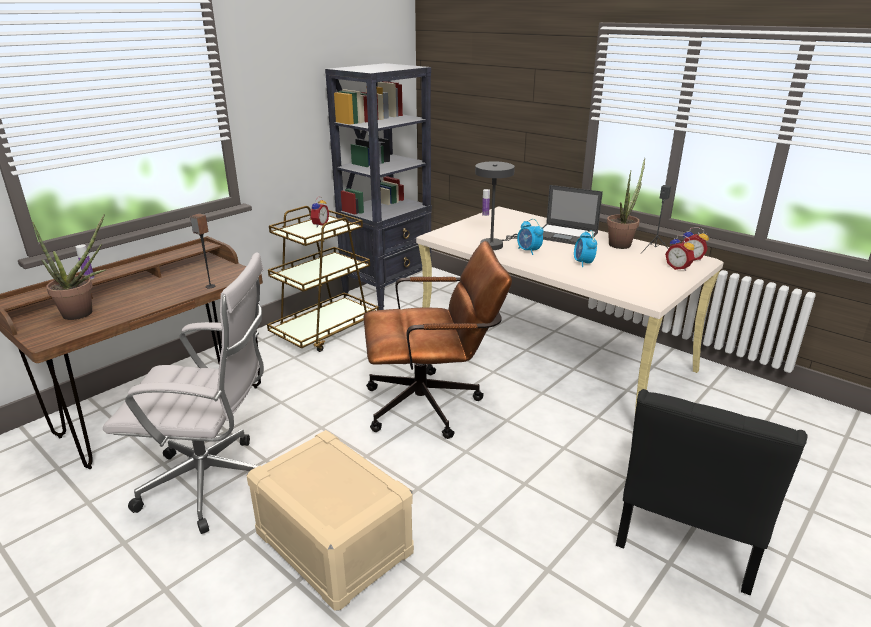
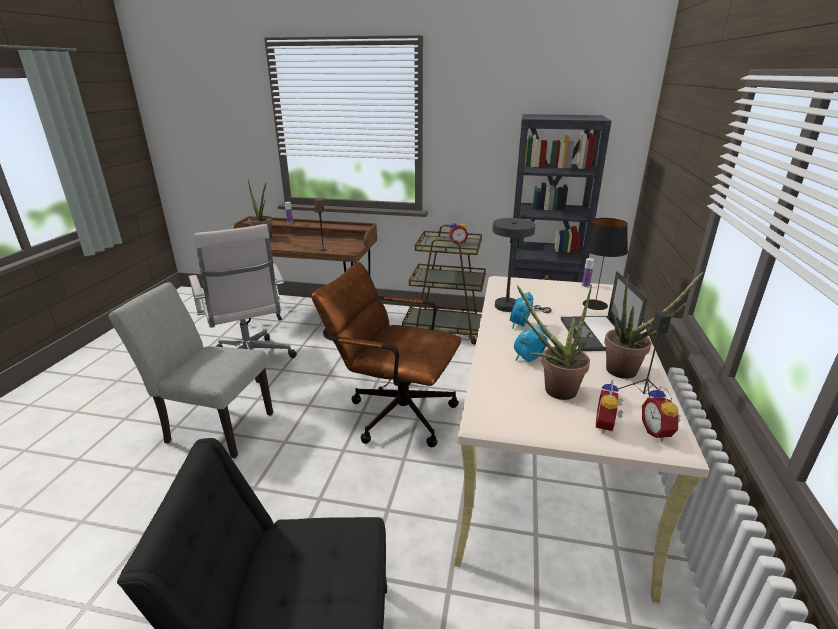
camera: 60 degrees right, 0 degrees up
beige storage box [247,430,414,611] -> grey chair [109,282,273,458]
brown office chair [363,241,512,439] -> brown office chair turned 150 degrees clockwise [311,262,462,447]
none -> potted plant [517,284,592,400]
none -> black table lamp [583,218,628,310]

